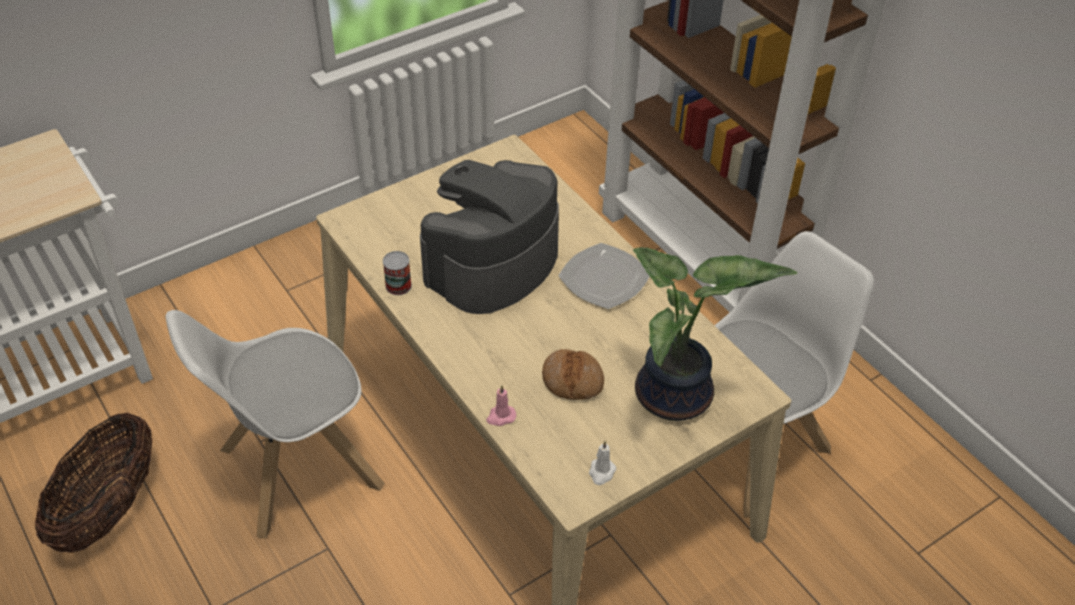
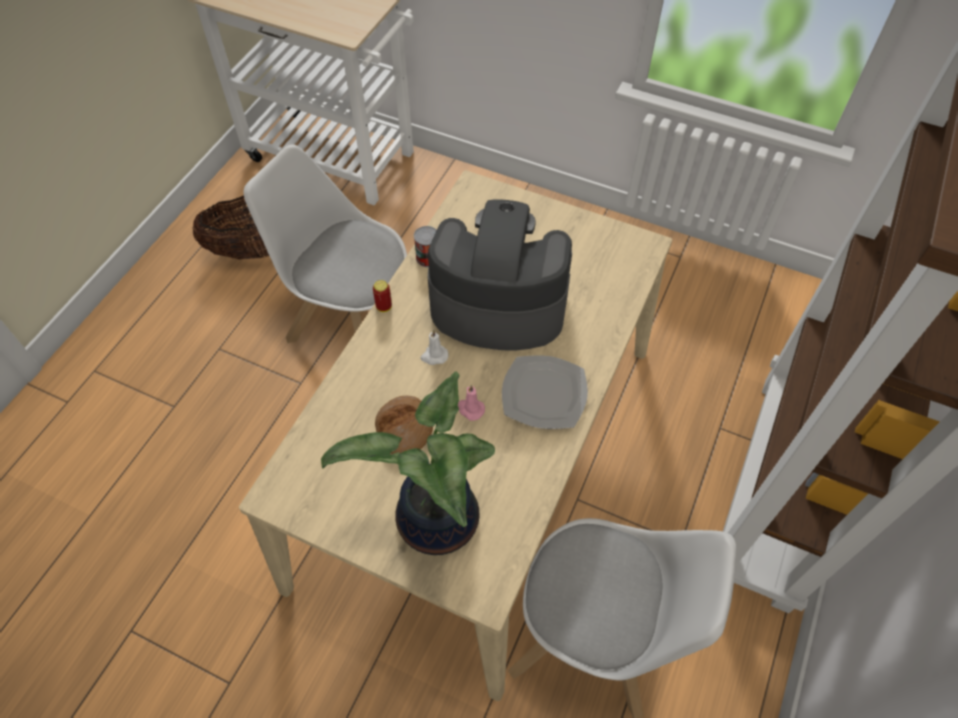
camera: 60 degrees right, 10 degrees up
pink candle [486,385,516,426] -> pink candle moved to [458,385,485,421]
white candle [589,441,616,485] -> white candle moved to [420,330,448,365]
none -> can [373,280,392,312]

